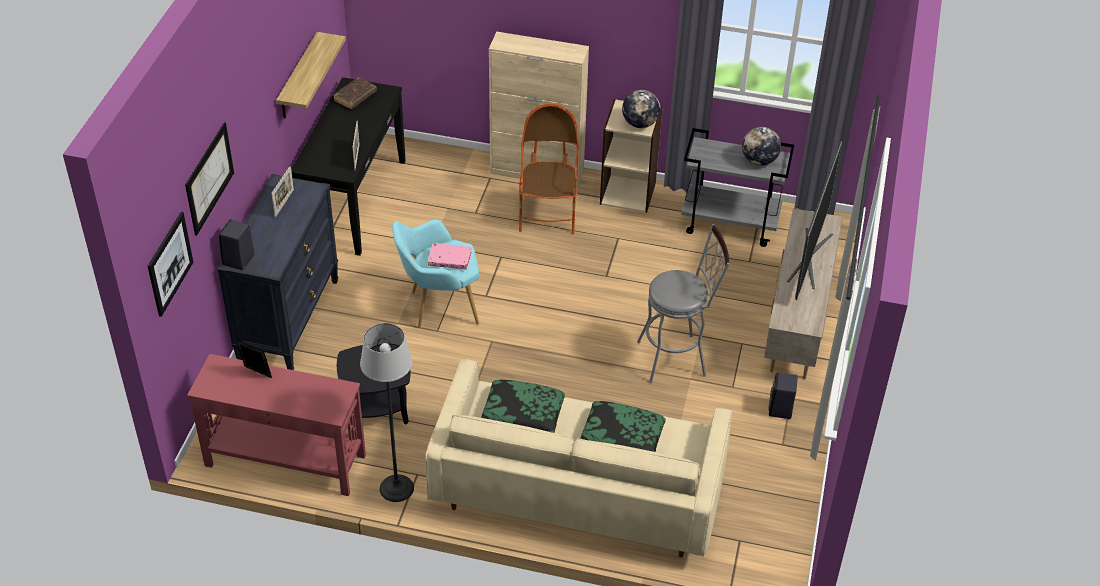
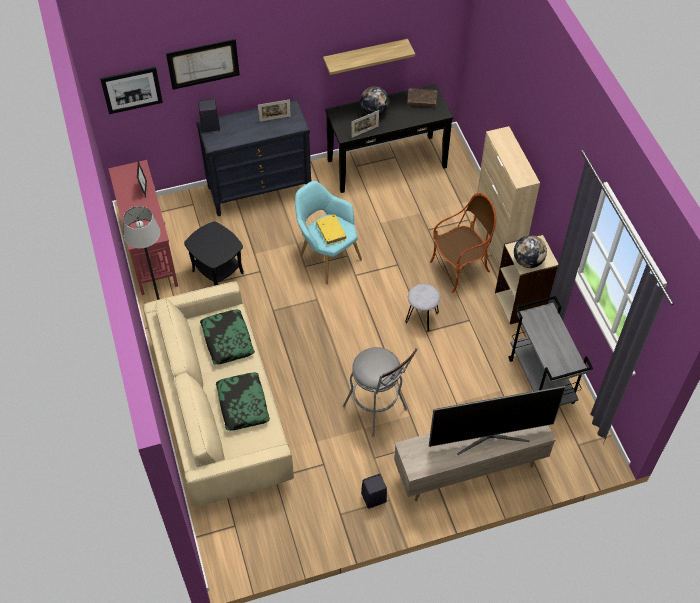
camera: 60 degrees right, 10 degrees up
pink book [428,243,472,270] -> yellow book [316,214,346,245]
globe [742,127,781,166] -> globe moved to [360,86,389,115]
none -> grey stool [405,284,440,332]

